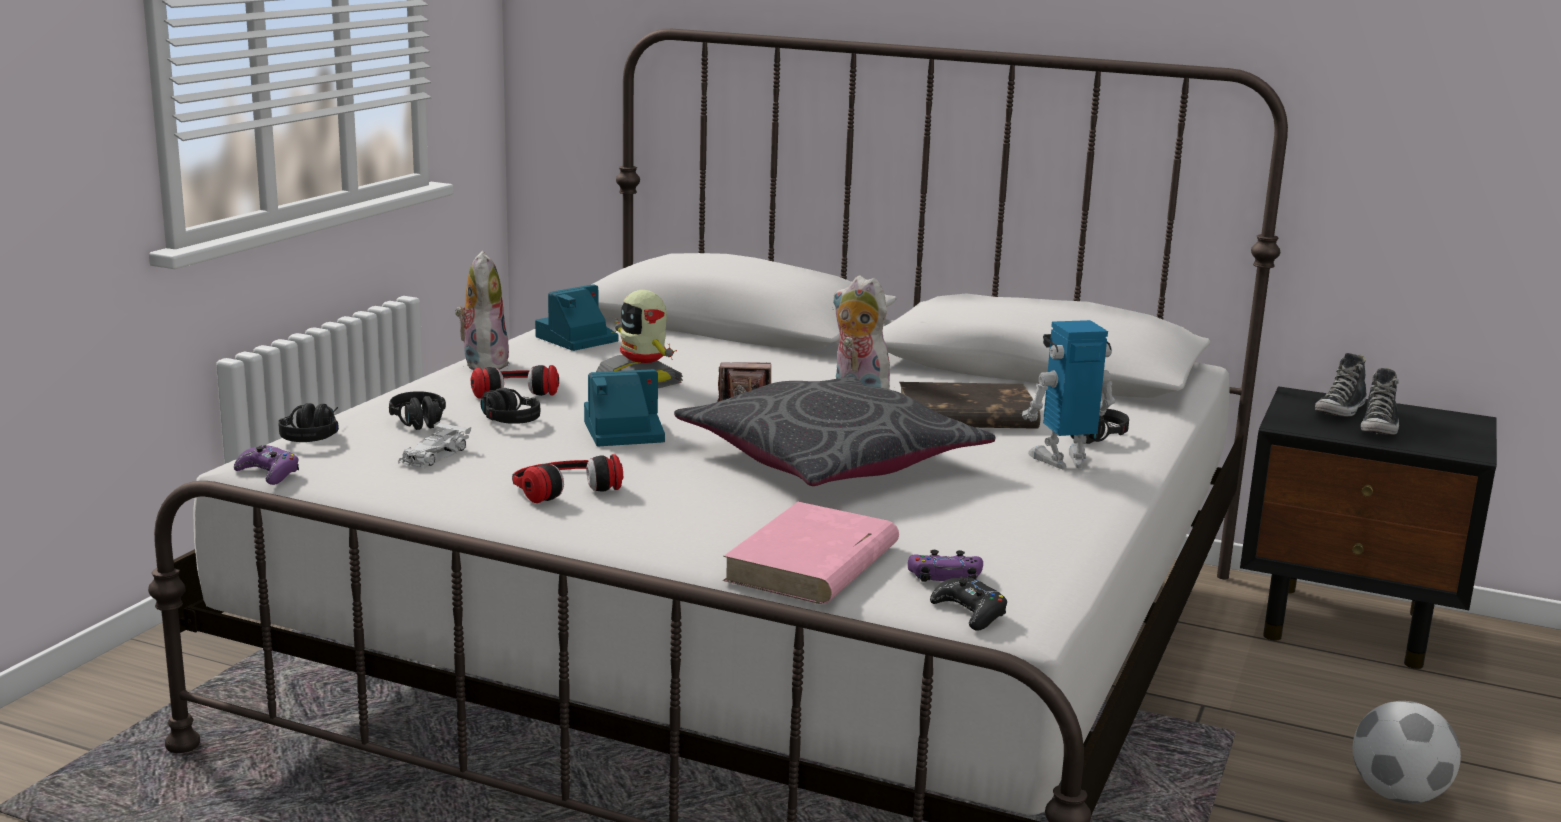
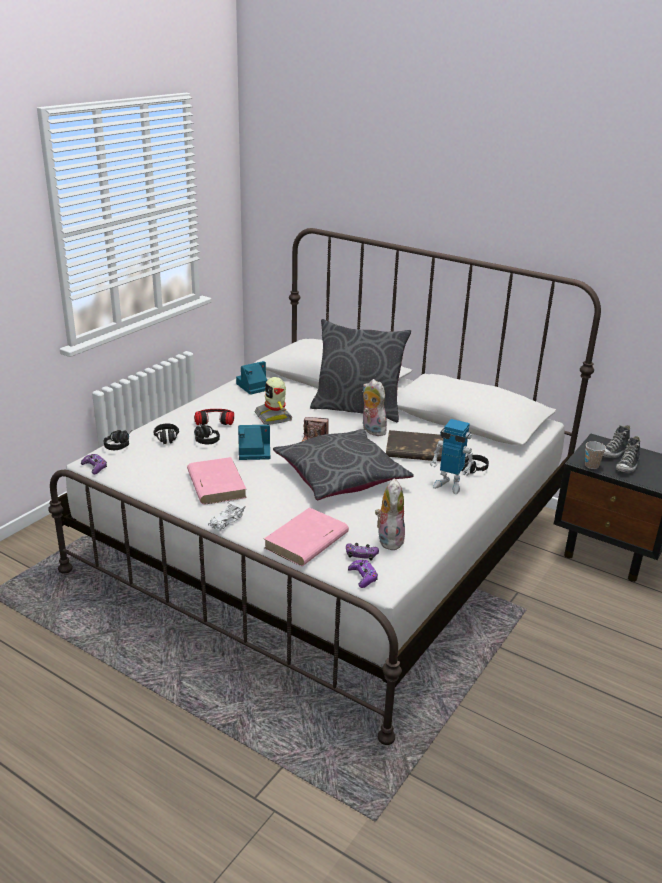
camera: 10 degrees right, 10 degrees up
white toy car [398,421,471,469] -> white toy car moved to [208,500,245,531]
plush toy [455,251,510,370] -> plush toy moved to [375,478,405,550]
headphones [512,454,623,503] -> pink book [187,457,247,505]
black game controller [930,577,1007,630] -> purple game controller [348,560,378,588]
toy robot [1022,320,1115,469] -> toy robot turned 150 degrees counterclockwise [430,419,474,494]
football [1353,701,1461,803] -> none
none -> grey pillow [310,319,411,422]
none -> cup [585,441,606,469]

